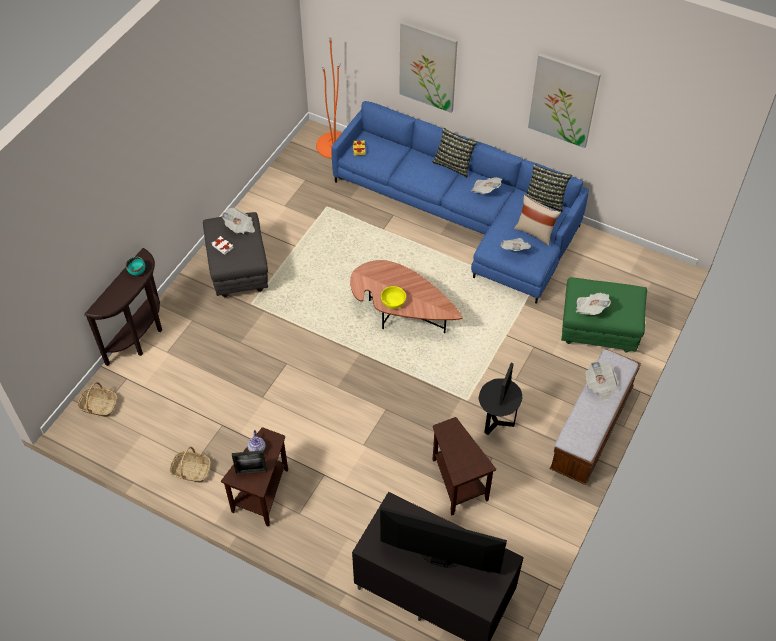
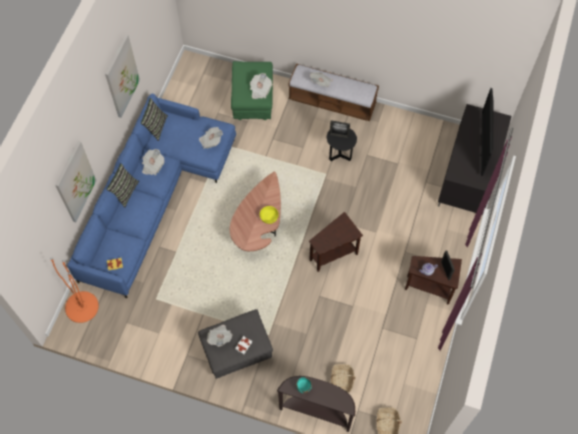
camera: 100 degrees left, 10 degrees up
basket [169,447,211,483] -> basket moved to [331,364,356,393]
brown side table [433,417,496,515] -> brown side table moved to [309,212,363,272]
beige pillow [514,195,561,246] -> none

